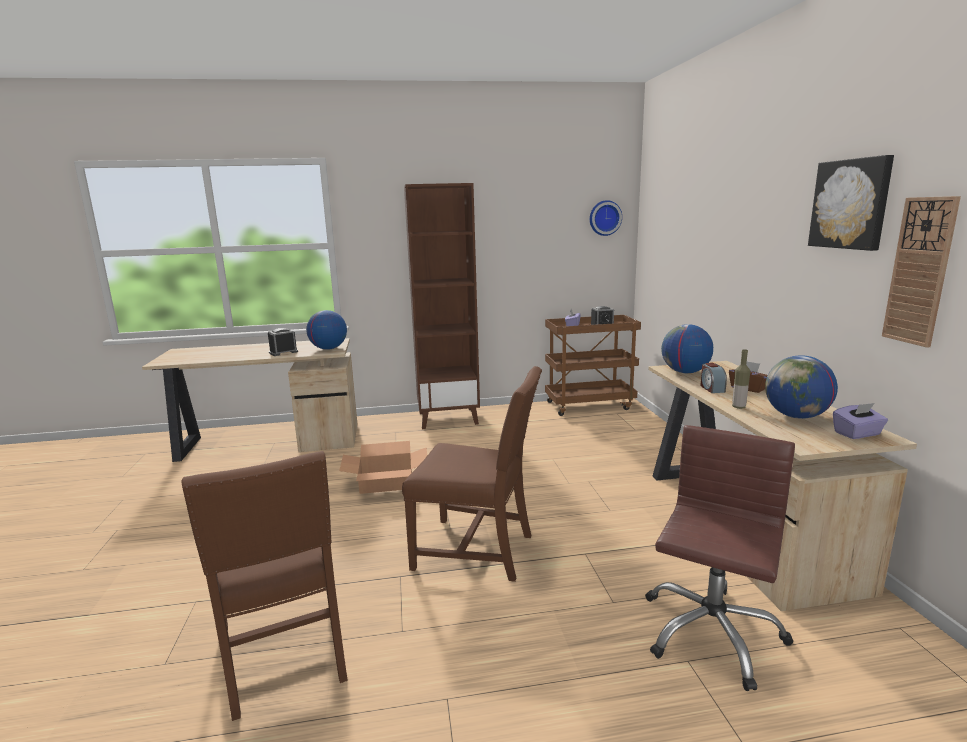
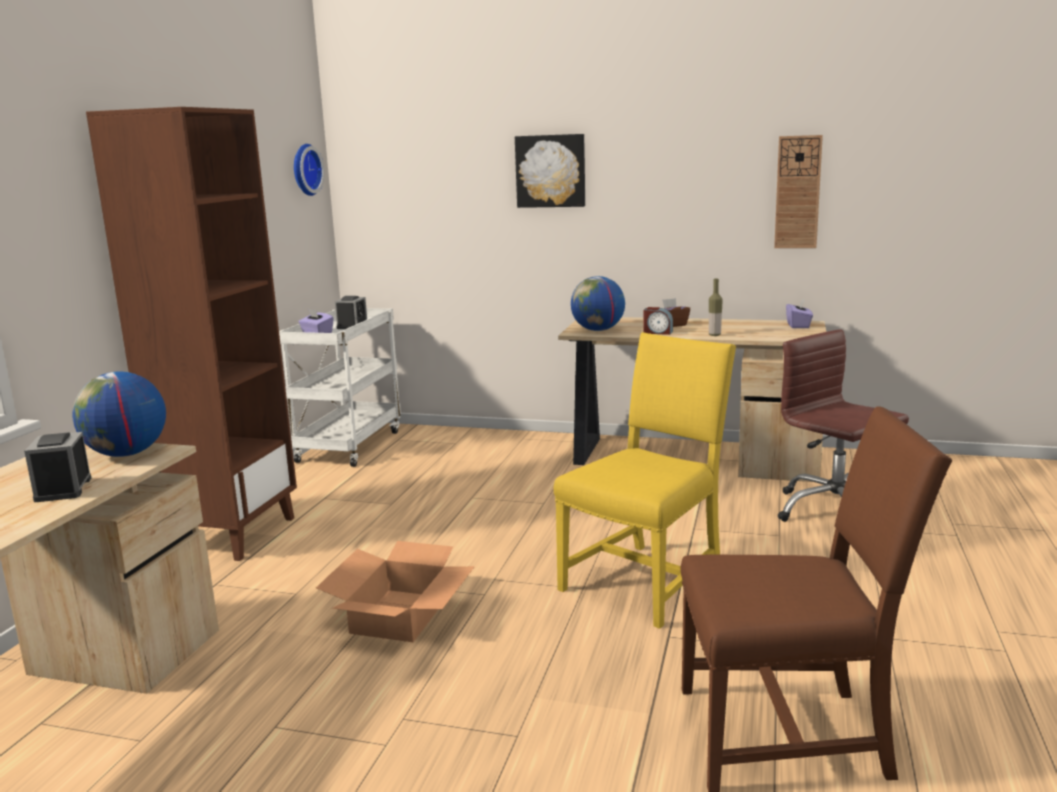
camera: 65 degrees left, 0 degrees up
brown chair [402,366,542,582] -> yellow chair [554,332,736,629]
brown cart [545,315,641,416] -> white cart [279,308,401,467]
globe [765,355,838,419] -> none
picture [808,155,894,251] -> picture moved to [515,134,585,208]

